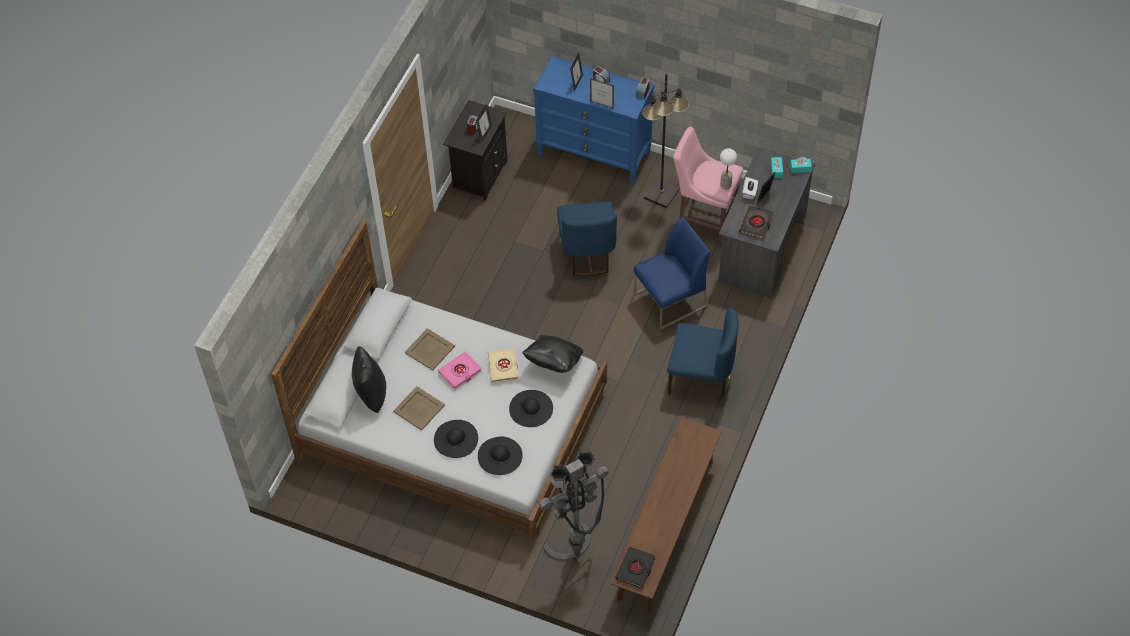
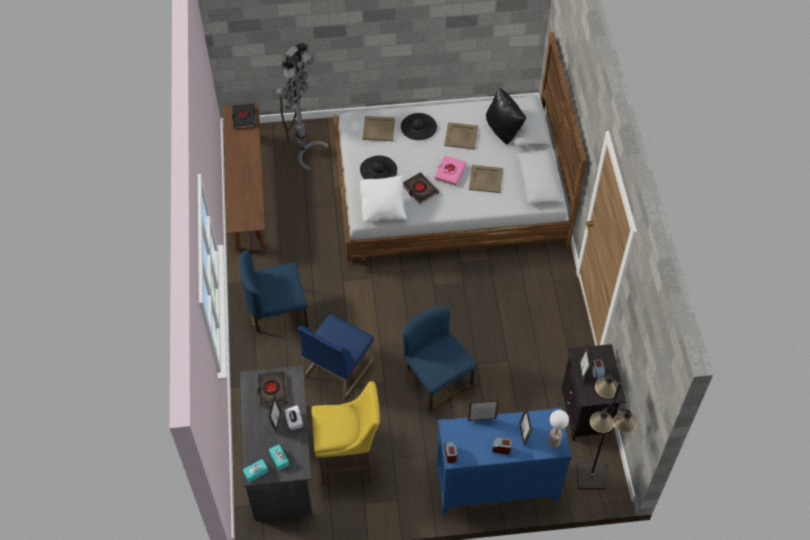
camera: 150 degrees right, 0 degrees up
black hat [478,437,523,475] -> beige tray [362,116,395,141]
beige book [488,349,519,383] -> black book [403,172,439,204]
black pillow [522,335,583,373] -> white pillow [360,175,407,222]
black floor lamp [642,73,689,208] -> black floor lamp moved to [576,373,637,490]
pink stool [673,127,743,246] -> yellow stool [311,381,380,485]
table lamp [720,148,737,189] -> table lamp moved to [548,410,569,448]

